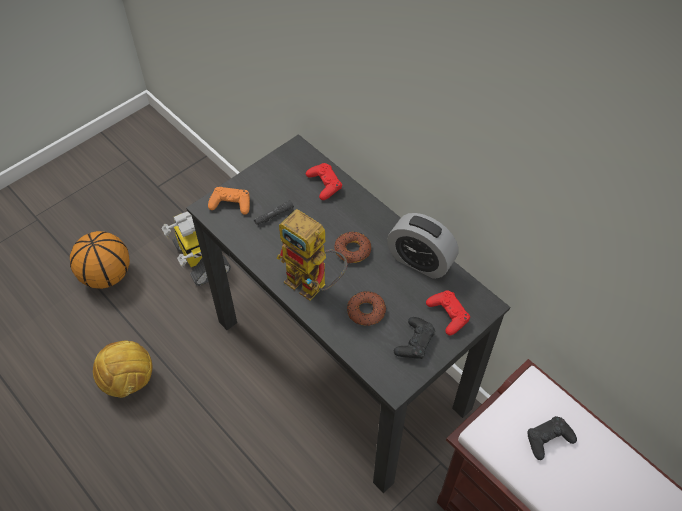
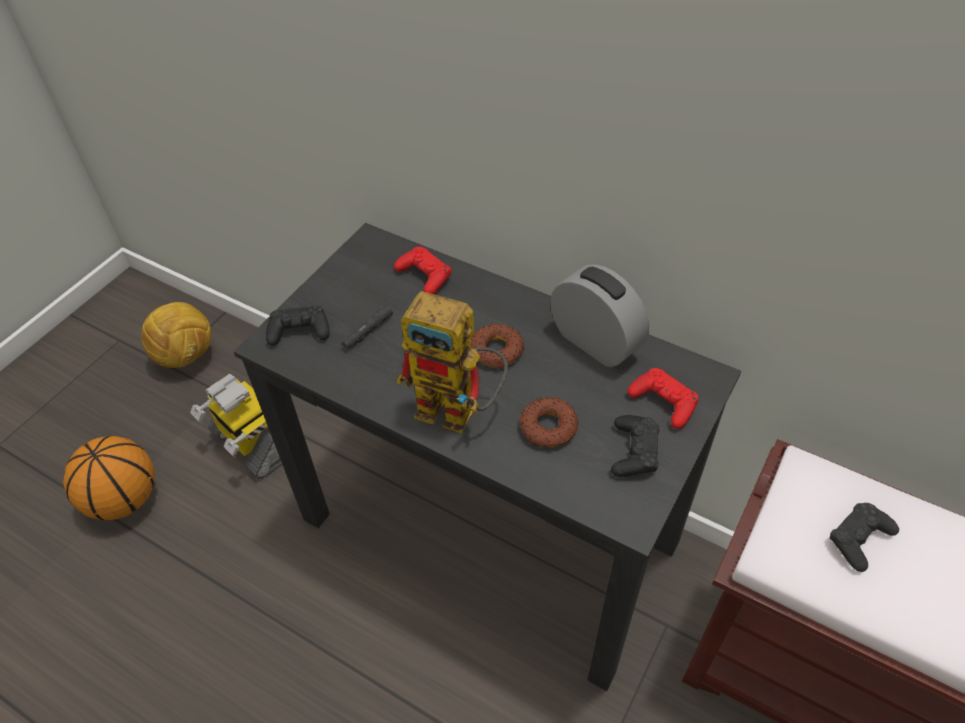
camera: 15 degrees left, 5 degrees down
football [93,340,152,398] -> football moved to [141,302,211,368]
orange game controller [208,187,250,215] -> black game controller [266,306,330,346]
alarm clock [387,213,458,279] -> alarm clock turned 150 degrees counterclockwise [550,264,649,367]

